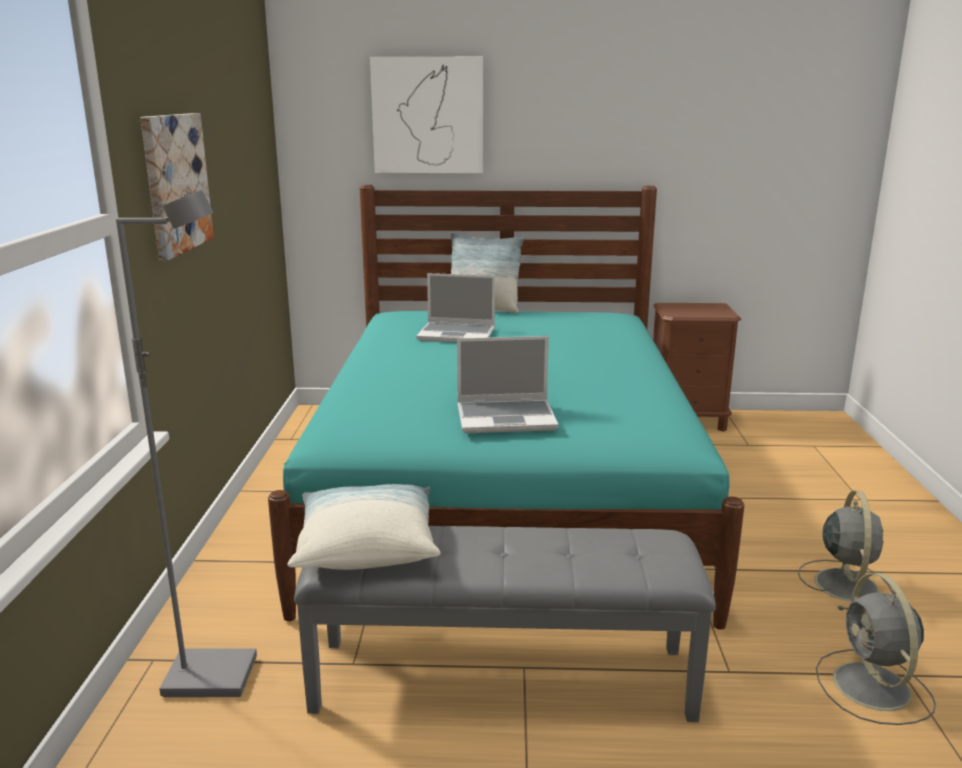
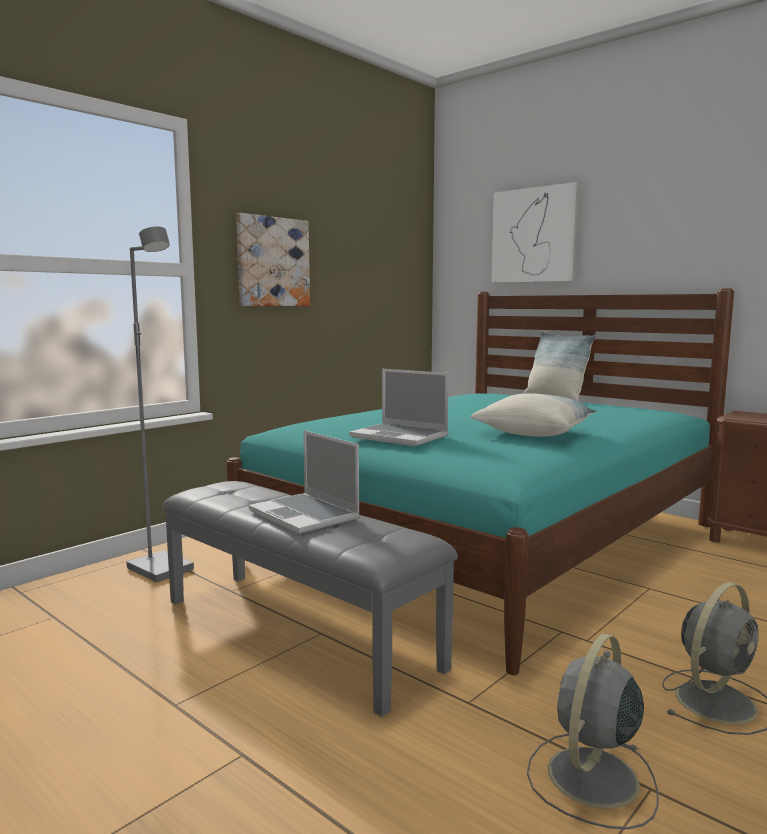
camera: 40 degrees right, 10 degrees down
pillow [288,484,441,570] -> pillow moved to [470,393,596,437]
laptop [416,273,495,342] -> laptop moved to [249,430,360,534]

